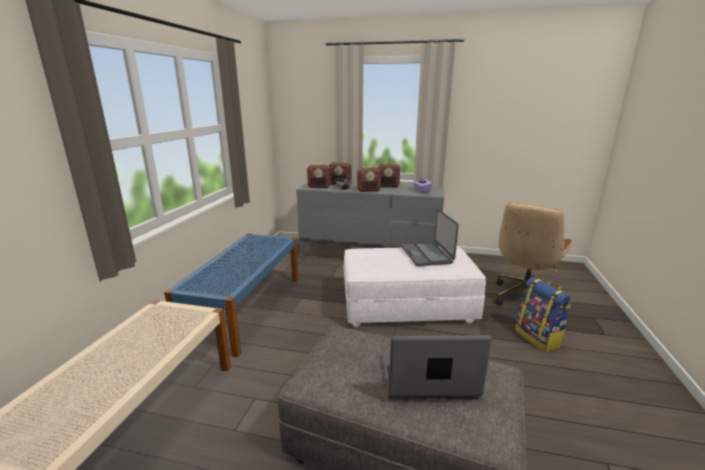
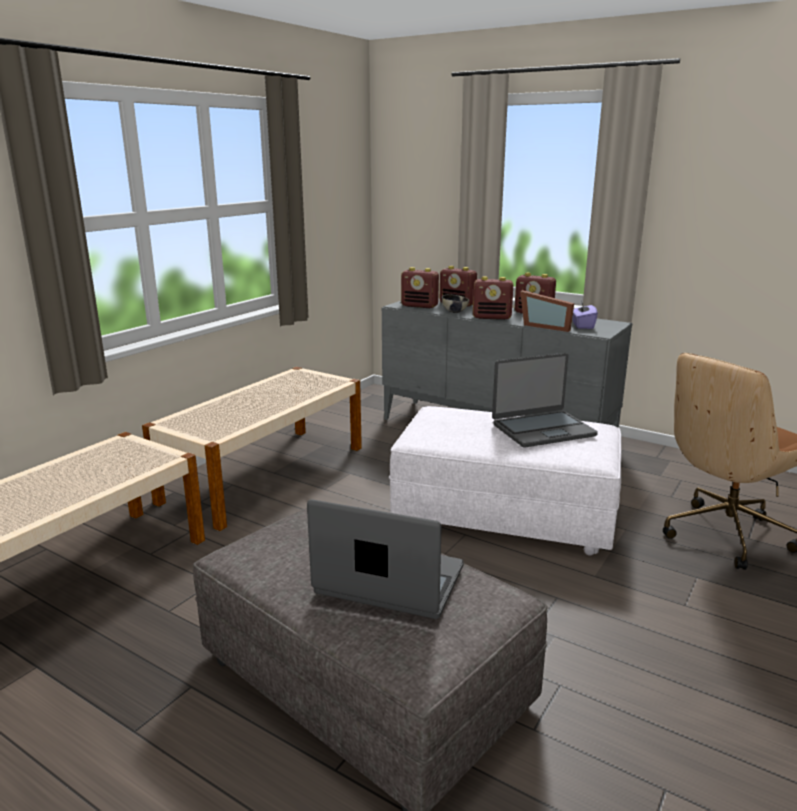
camera: 20 degrees right, 0 degrees up
blue bench [164,233,299,357] -> beige bench [142,367,362,531]
laptop [401,209,459,266] -> laptop turned 120 degrees counterclockwise [492,353,598,448]
backpack [515,277,571,352] -> none
none -> picture frame [520,290,574,332]

